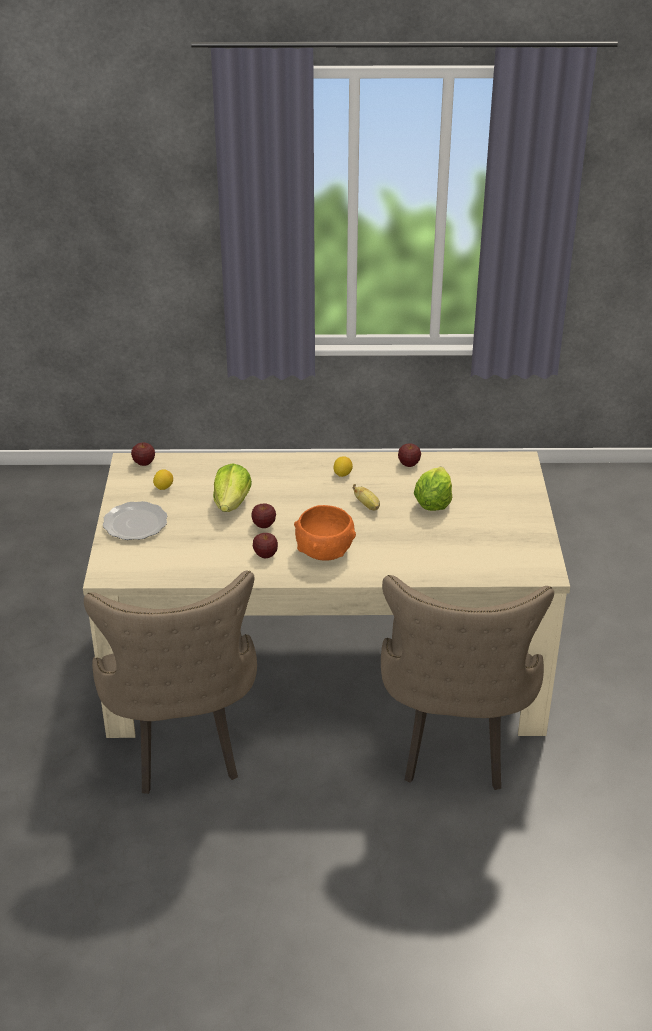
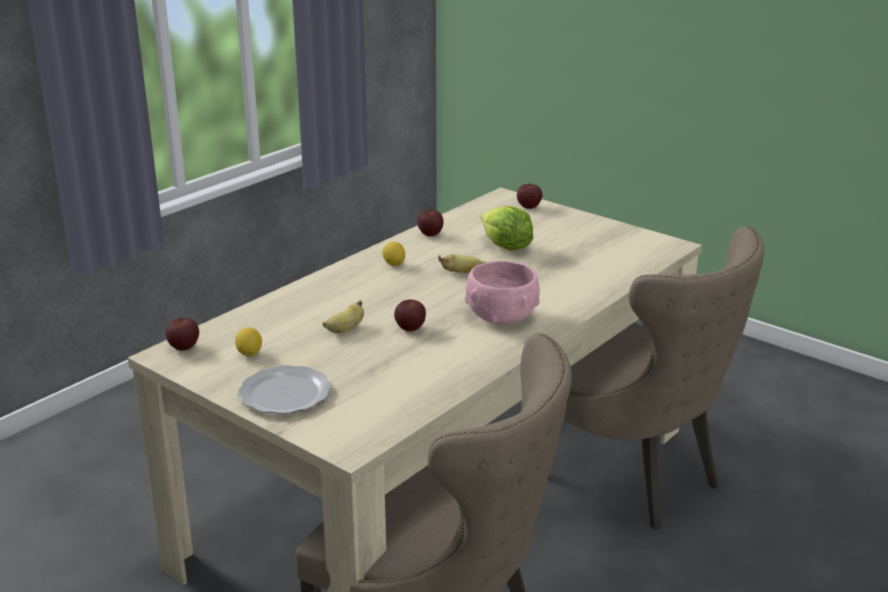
camera: 50 degrees left, 10 degrees down
lettuce [213,463,252,512] -> banana [323,300,364,333]
apple [253,533,278,558] -> apple moved to [517,184,542,209]
orange bowl [294,505,356,561] -> pink bowl [465,261,540,324]

